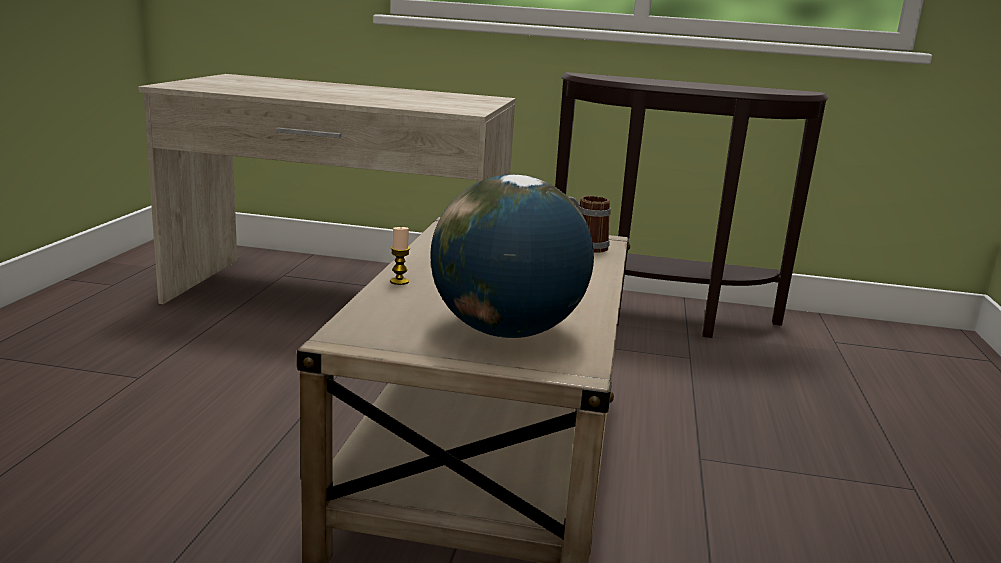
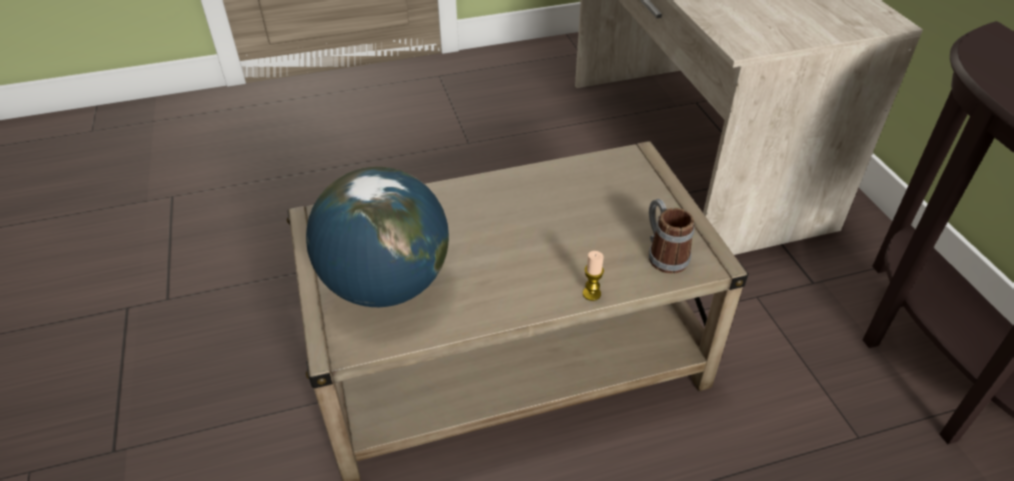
camera: 65 degrees right, 25 degrees up
candle [390,227,410,285] -> candle moved to [583,251,604,301]

